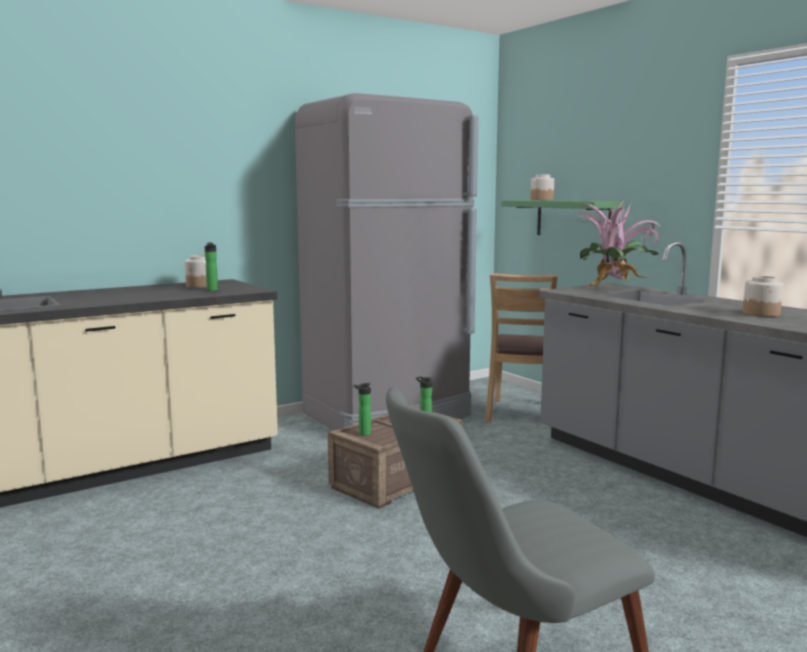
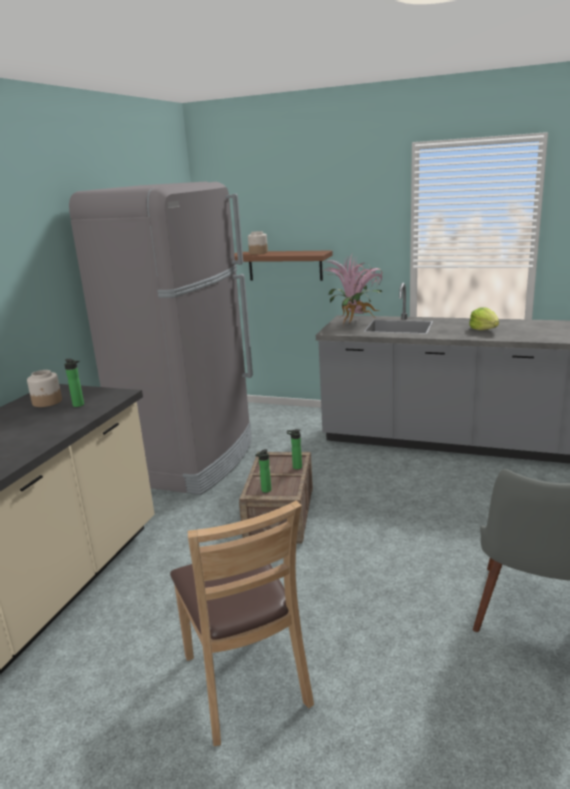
camera: 35 degrees left, 10 degrees up
brown chair [485,273,558,427] -> brown chair moved to [170,500,314,746]
green shelf [502,200,624,235] -> brown shelf [234,250,333,281]
jar [743,276,783,317] -> lettuce [469,308,499,330]

